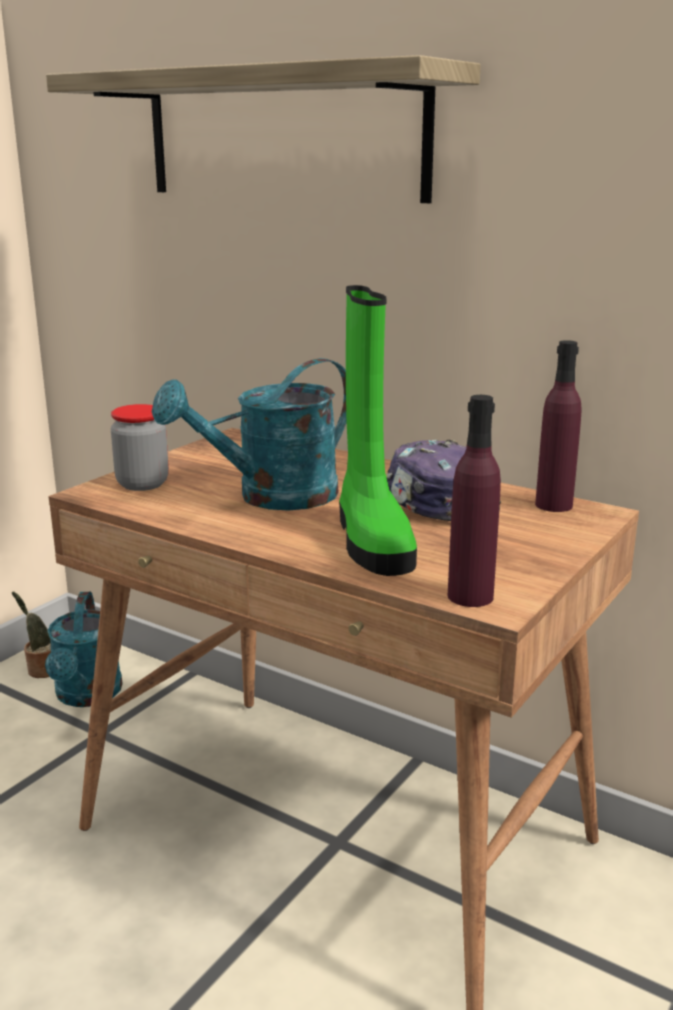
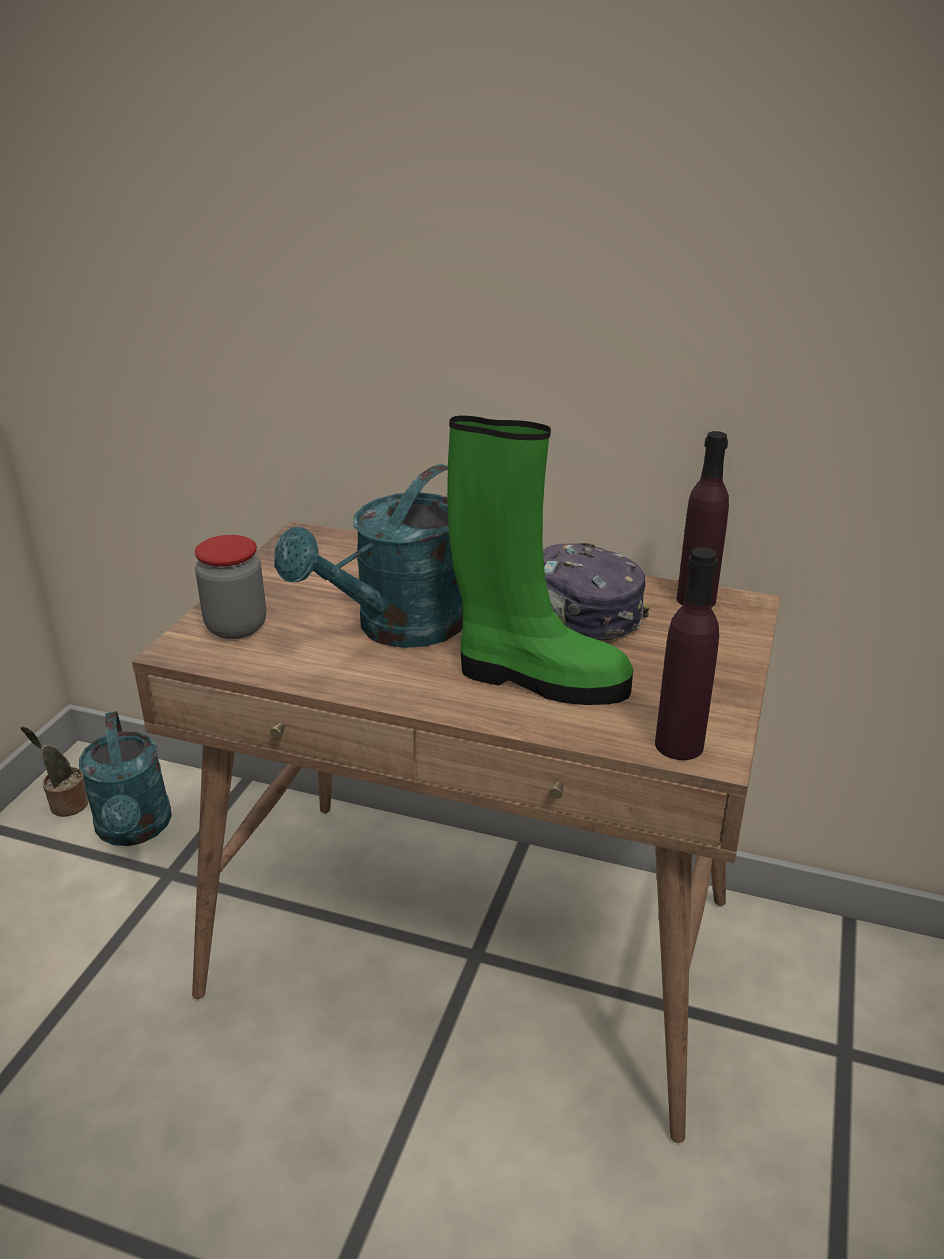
camera: 15 degrees left, 10 degrees up
shelf [46,55,481,203] -> none
green boot [339,285,417,576] -> green boot turned 45 degrees counterclockwise [447,416,633,705]

